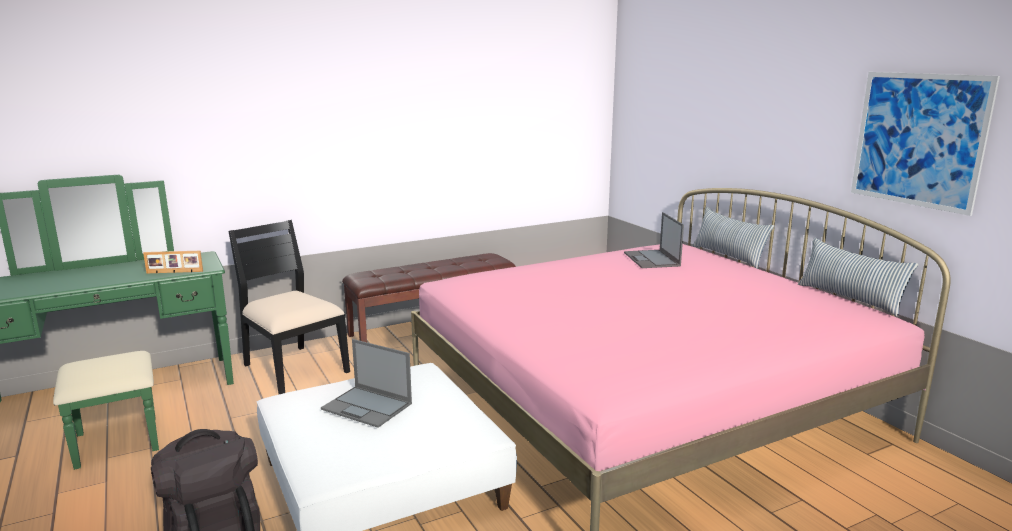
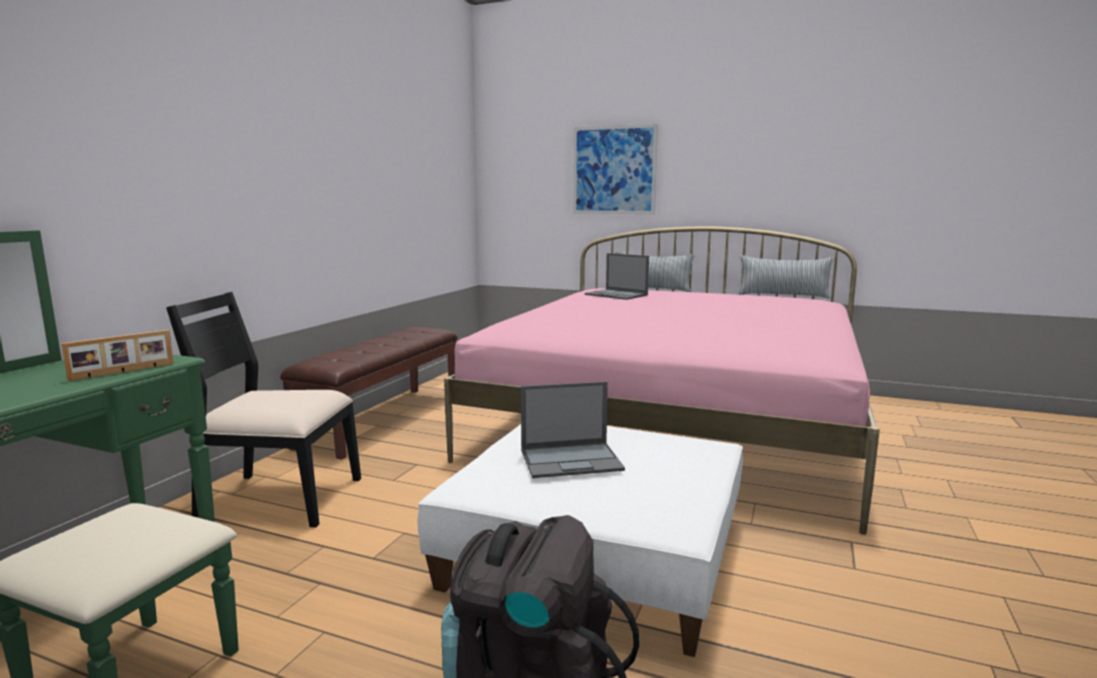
camera: 40 degrees left, 5 degrees down
picture [851,72,1000,216] -> picture moved to [573,124,658,214]

